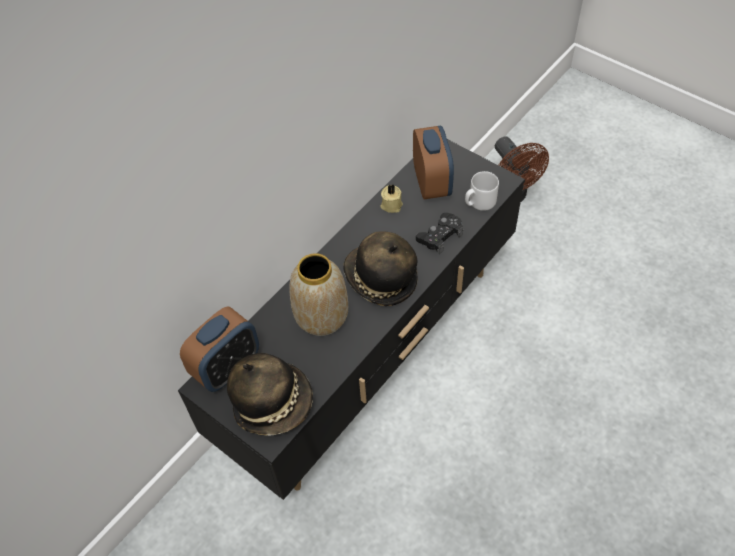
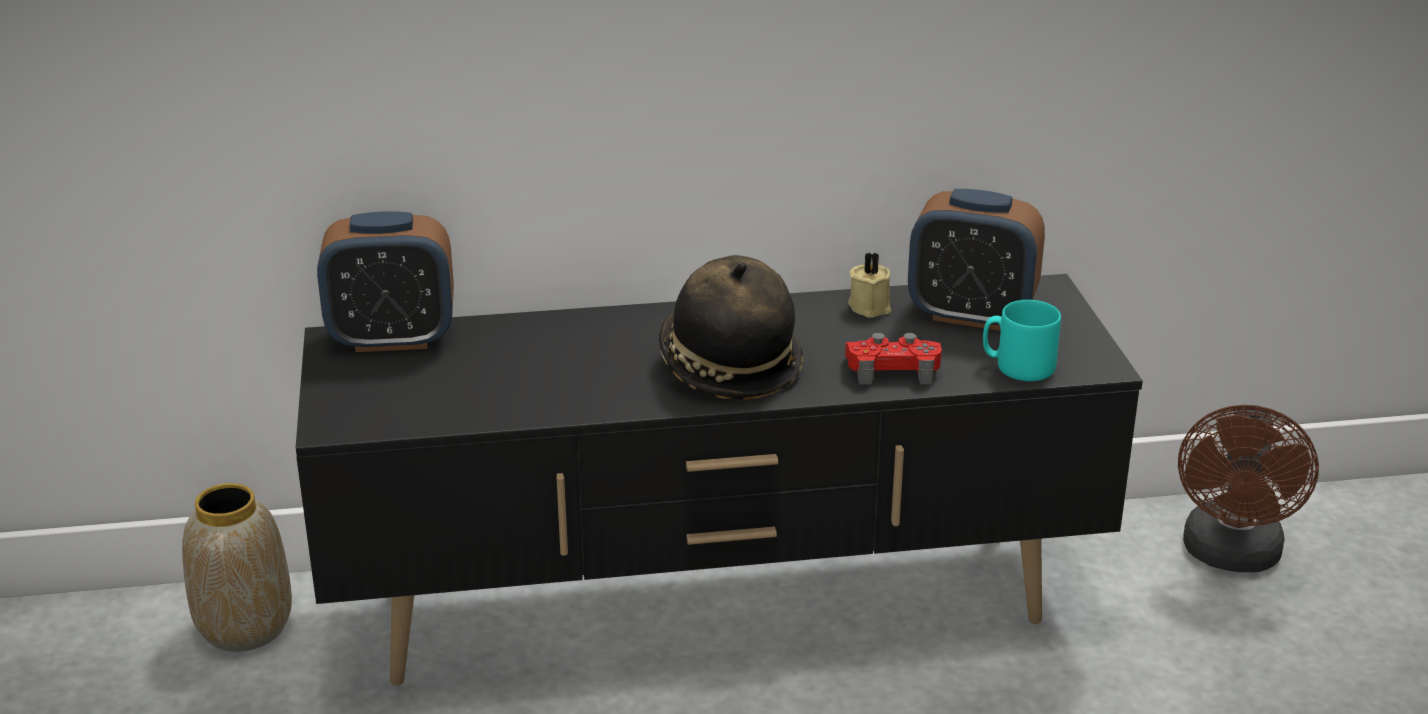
camera: 40 degrees right, 25 degrees down
hat [227,353,313,436] -> none
vase [289,253,348,336] -> vase moved to [182,483,292,652]
alarm clock [413,126,454,199] -> alarm clock turned 75 degrees clockwise [908,189,1045,331]
black game controller [416,213,463,254] -> red game controller [845,333,942,385]
grey mug [465,171,499,211] -> turquoise mug [983,300,1061,381]

